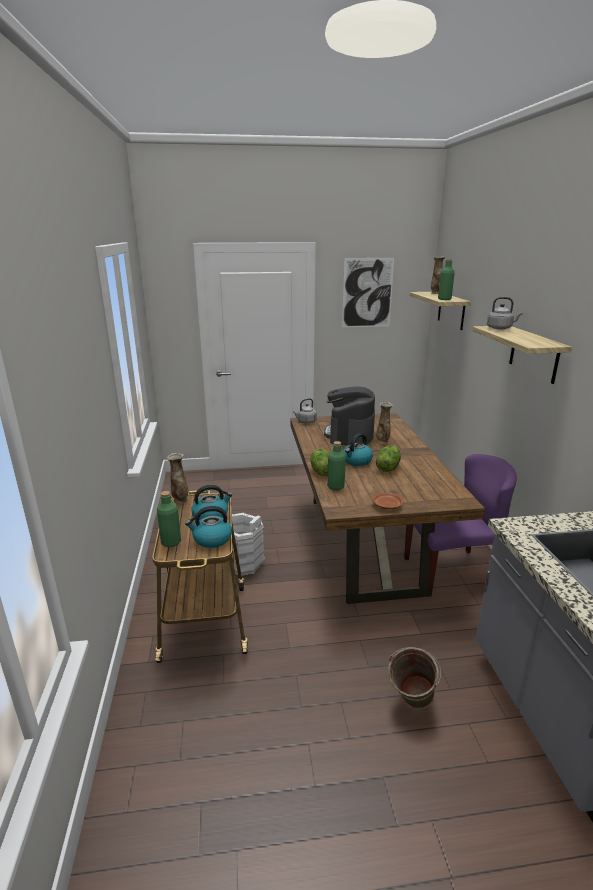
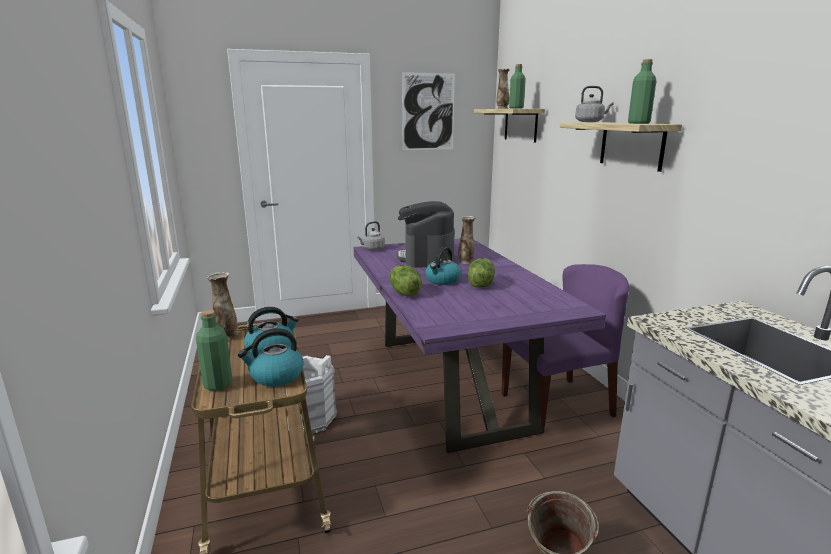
camera: 10 degrees left, 5 degrees down
brown dining table [290,413,485,604] -> purple dining table [353,239,606,454]
green bottle [327,441,346,490] -> green bottle moved to [628,59,657,124]
brown plate [372,493,403,509] -> none

